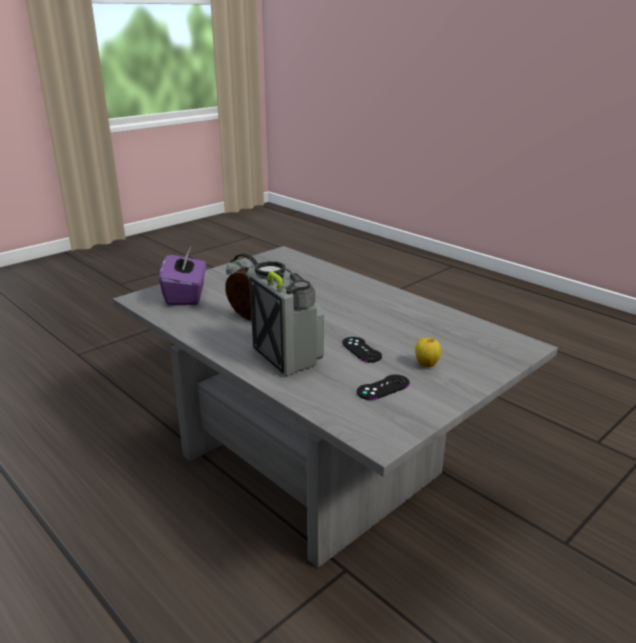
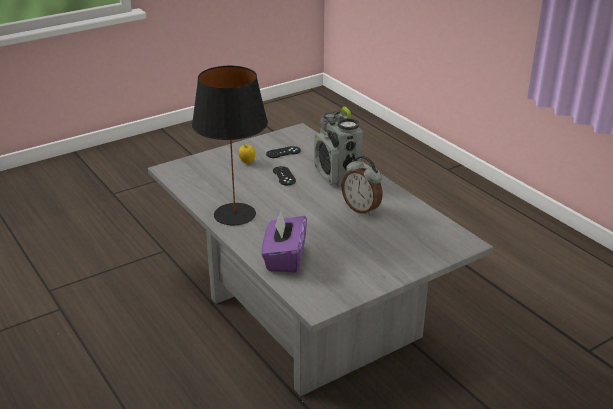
camera: 170 degrees left, 5 degrees up
purple tissue box [159,247,206,306] -> purple tissue box moved to [262,211,307,273]
none -> black table lamp [192,66,268,225]

